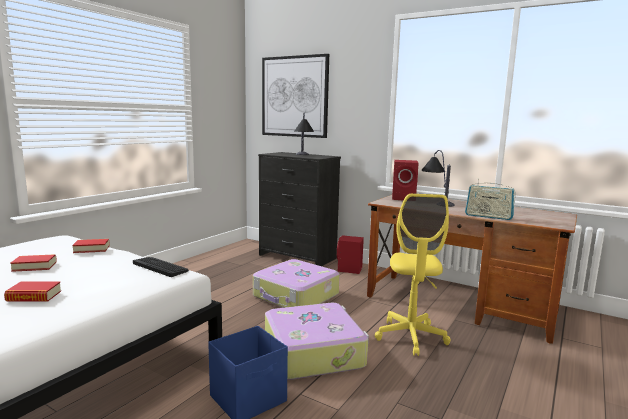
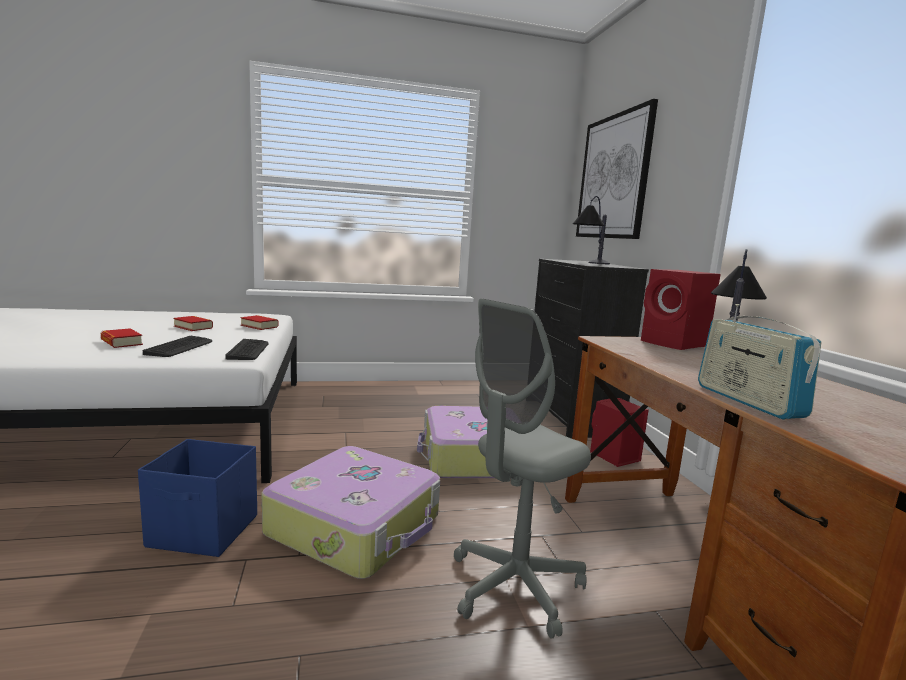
camera: 45 degrees right, 0 degrees up
yellow office chair [375,193,450,356] -> grey office chair [454,299,591,639]
none -> keyboard [143,336,212,357]

